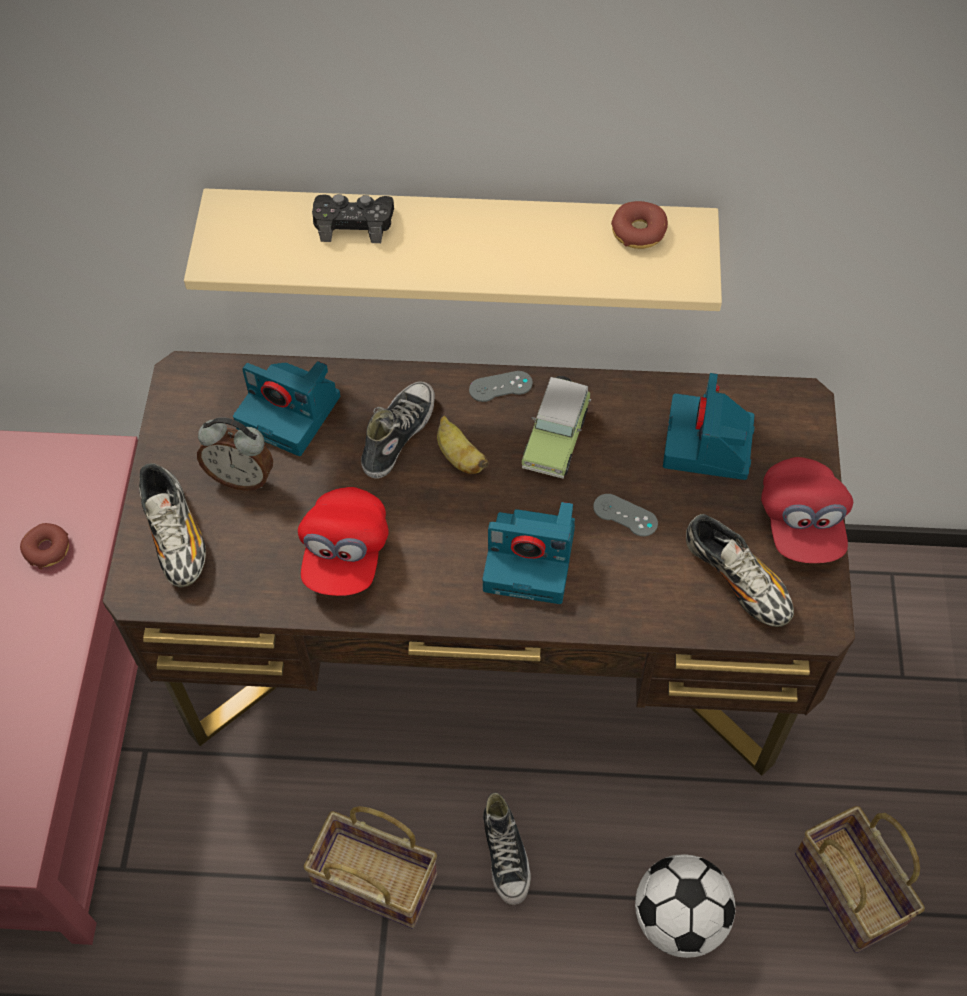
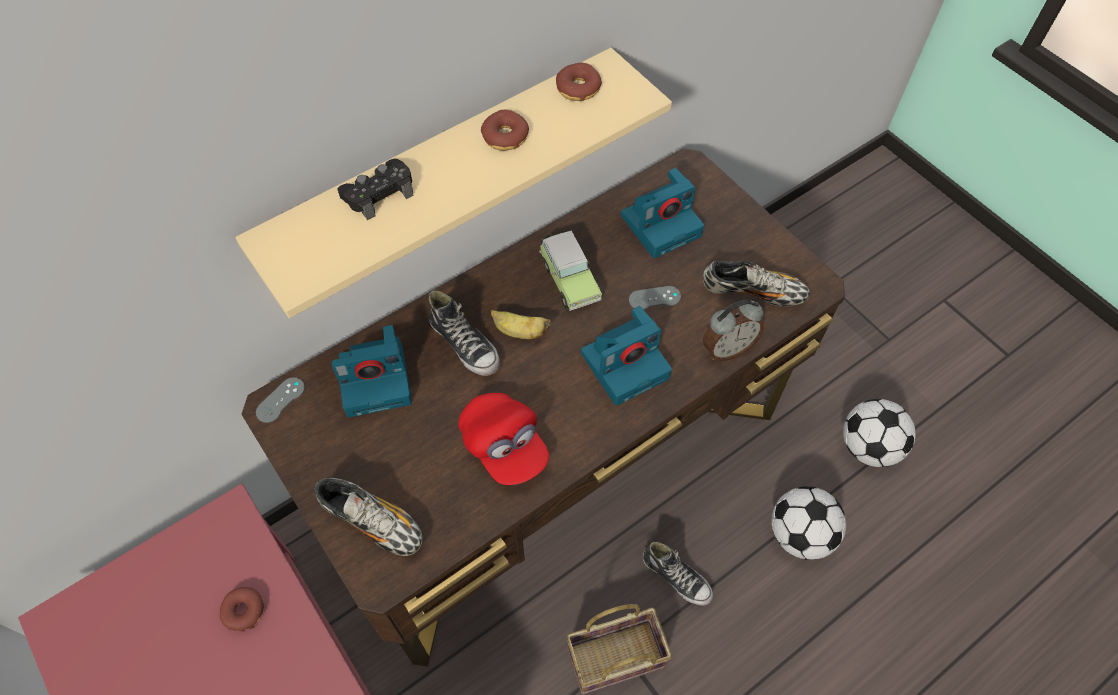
camera: 40 degrees left, 0 degrees up
alarm clock [197,417,273,491] -> alarm clock moved to [703,299,764,361]
shoe [361,381,435,479] -> shoe turned 150 degrees clockwise [428,290,500,376]
grey game controller [469,371,533,402] -> grey game controller moved to [256,377,305,423]
camera [663,373,755,480] -> camera turned 90 degrees counterclockwise [621,168,704,258]
red cap [761,457,853,563] -> none
basket [795,806,925,953] -> football [843,399,915,467]
none -> donut [481,110,529,151]

